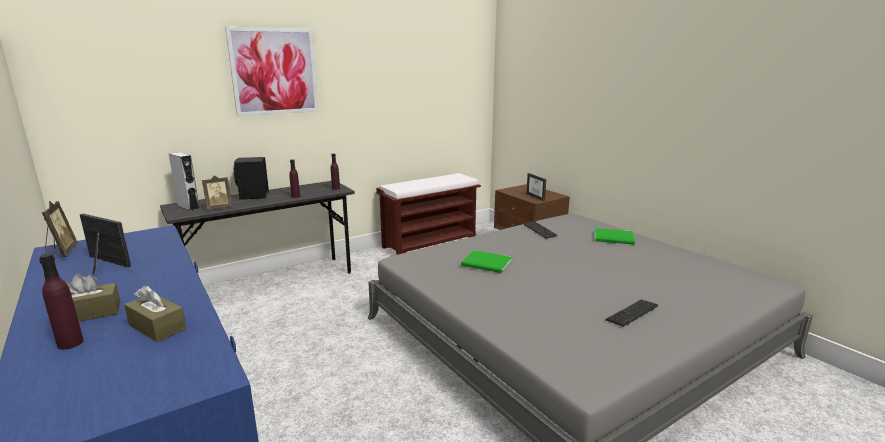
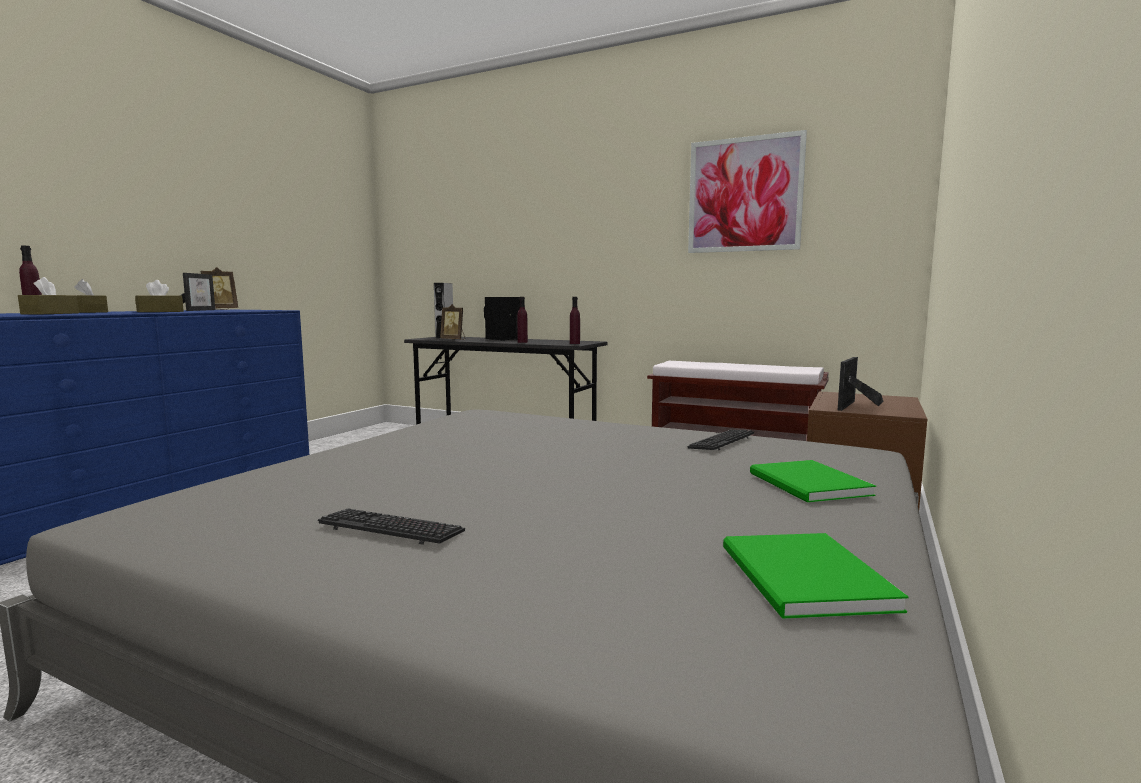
camera: 60 degrees right, 10 degrees down
picture [225,27,318,116] -> picture moved to [688,130,807,253]
green book [461,250,512,273] -> green book moved to [723,533,908,619]
none -> brown tissue box [135,280,184,312]

